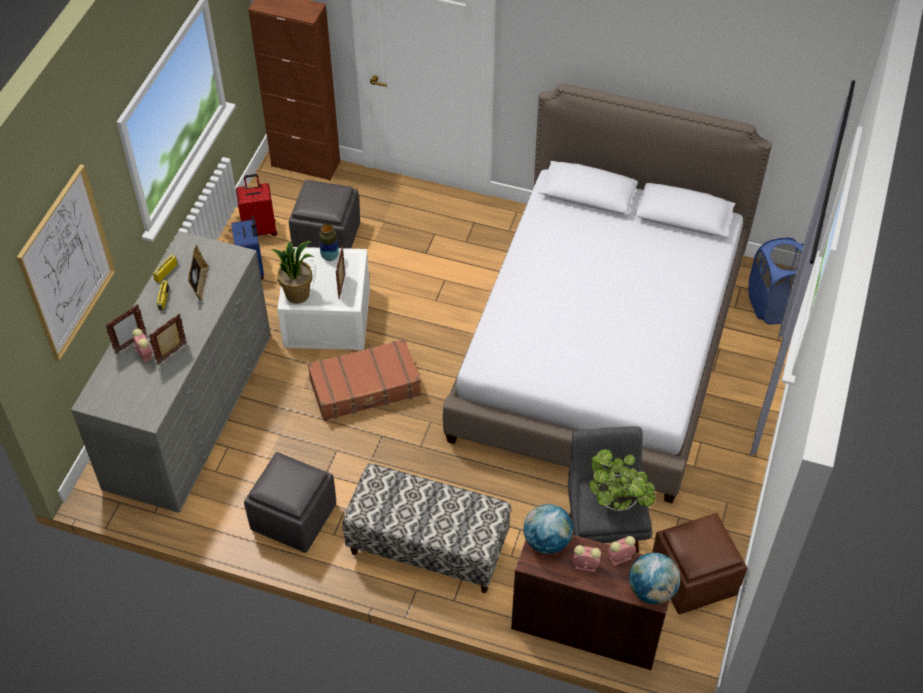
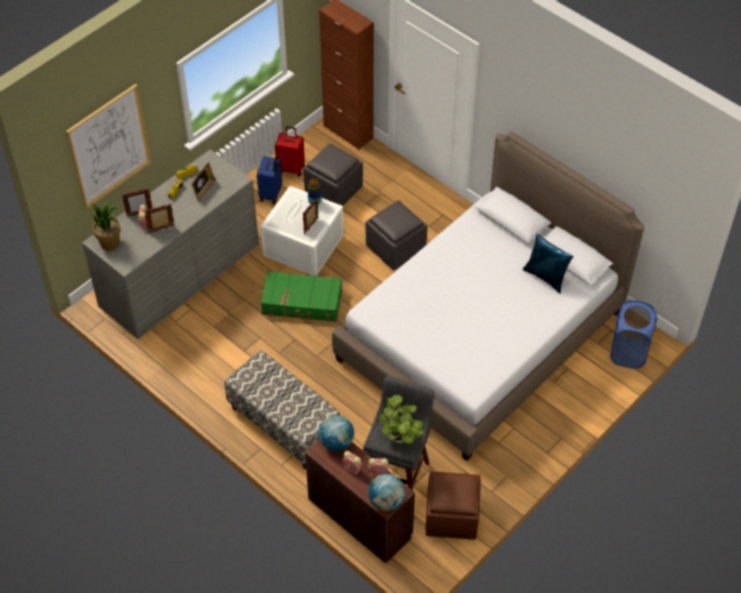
camera: 25 degrees right, 0 degrees up
grey ottoman [244,452,336,553] -> grey ottoman moved to [366,200,427,270]
potted plant [271,241,314,304] -> potted plant moved to [90,202,121,251]
brown suitcase [308,339,421,421] -> green suitcase [261,271,342,322]
none -> blue pillow [523,233,574,293]

